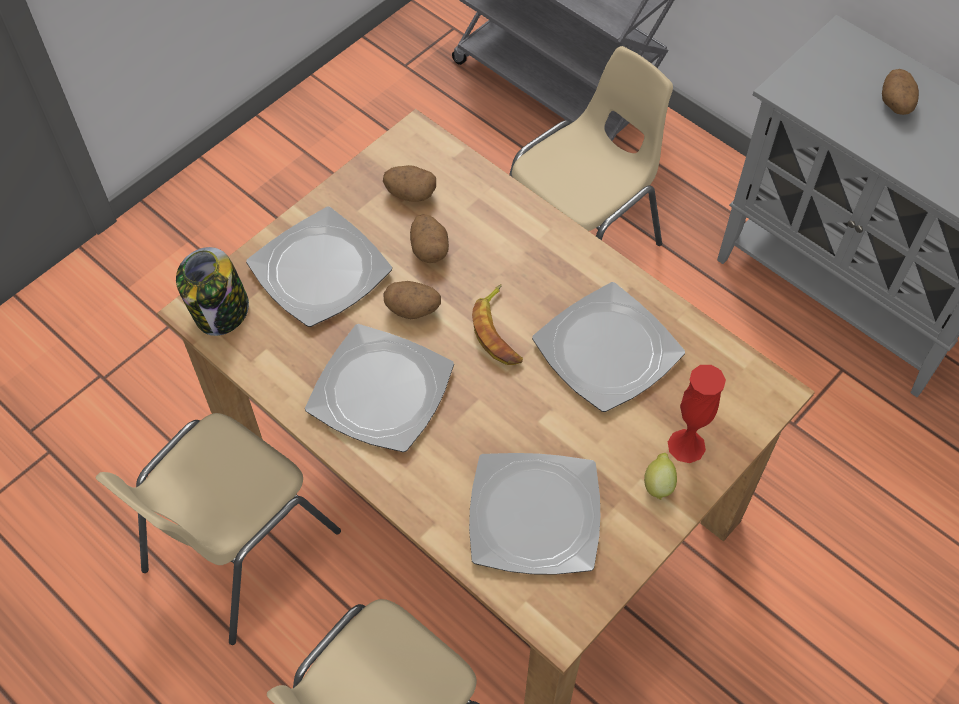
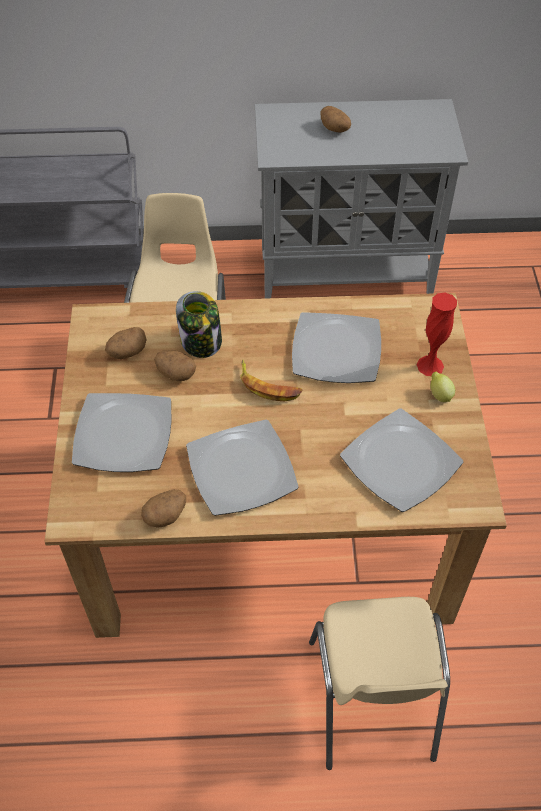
camera: 45 degrees left, 5 degrees down
beige chair [95,413,341,645] -> none
jar [176,247,249,336] -> jar moved to [176,291,222,358]
potato [383,281,441,319] -> potato moved to [141,490,186,528]

